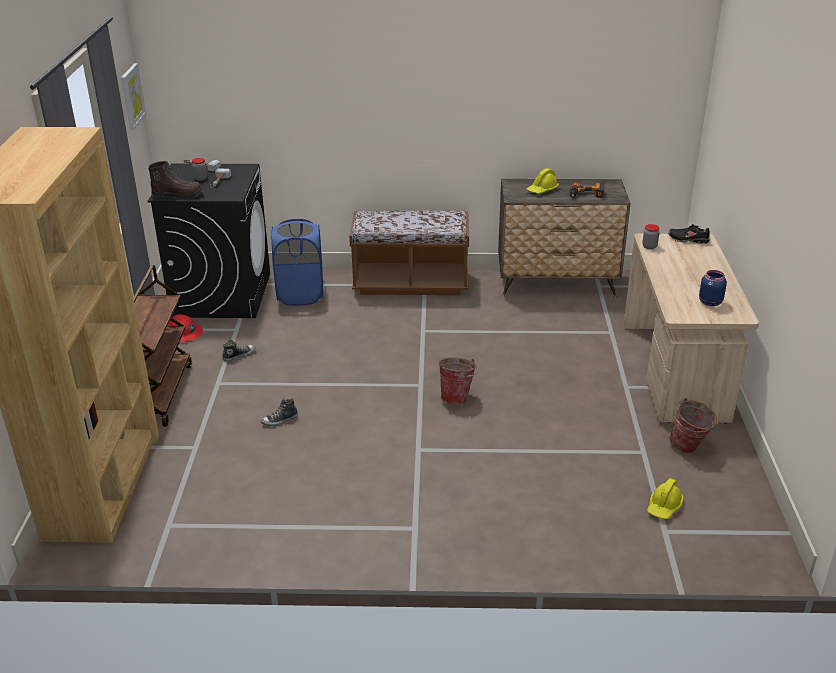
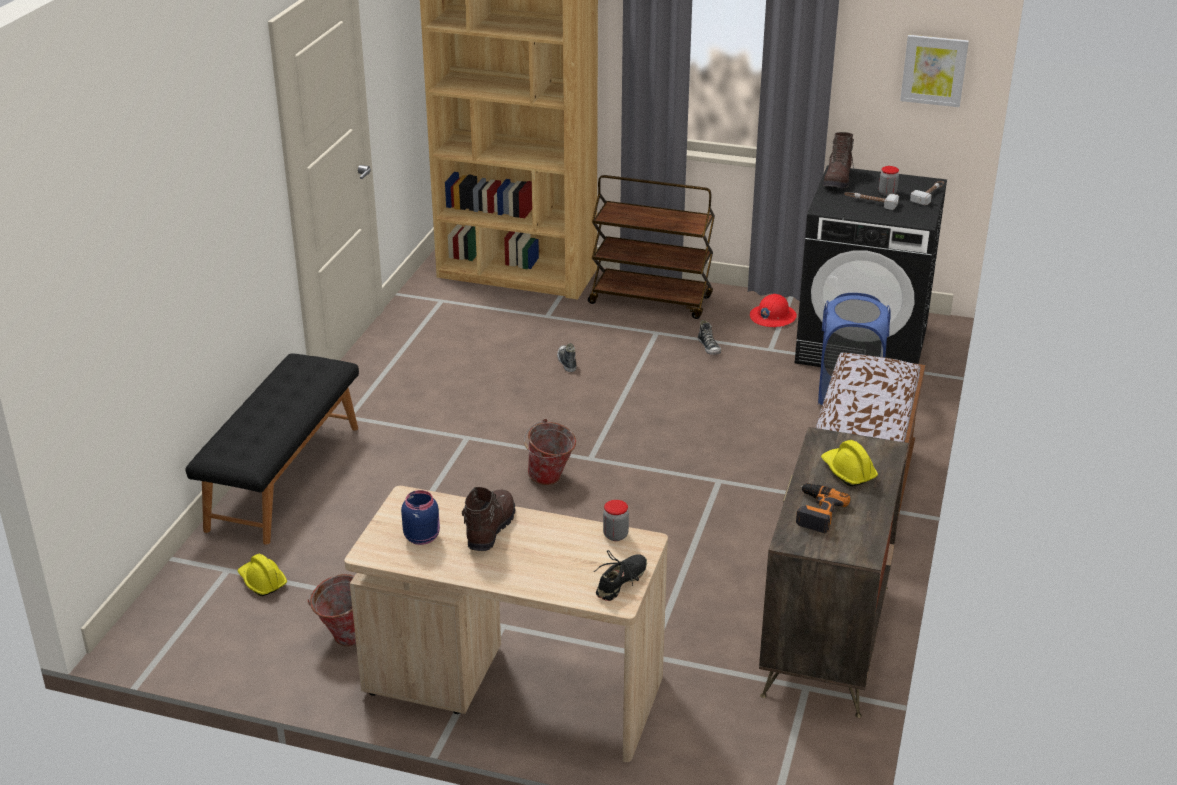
camera: 105 degrees right, 0 degrees up
none -> black bench [186,353,359,545]
none -> brown boot [462,487,516,551]

